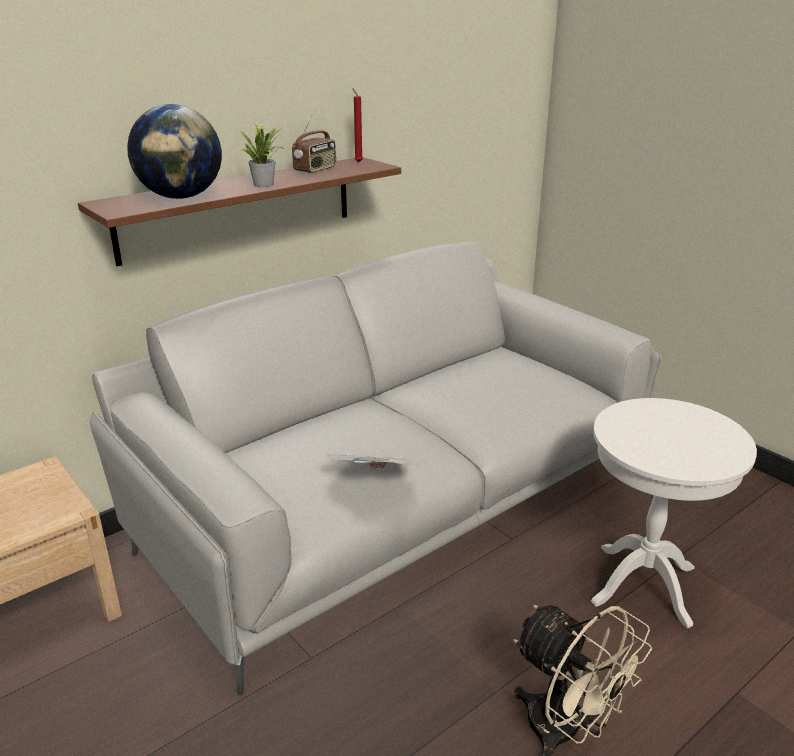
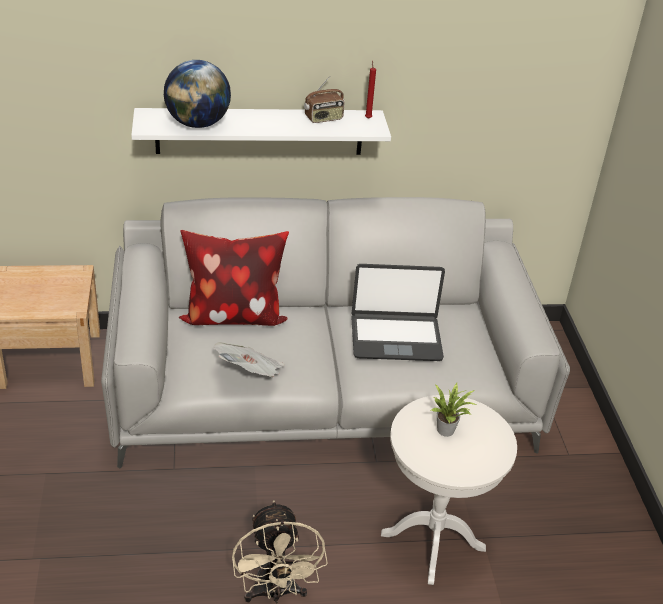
camera: 30 degrees right, 10 degrees up
brown shelf [78,157,401,266] -> white shelf [131,108,391,155]
potted plant [237,122,285,187] -> potted plant moved to [430,383,476,437]
none -> pillow [178,230,289,326]
none -> laptop [351,264,445,361]

